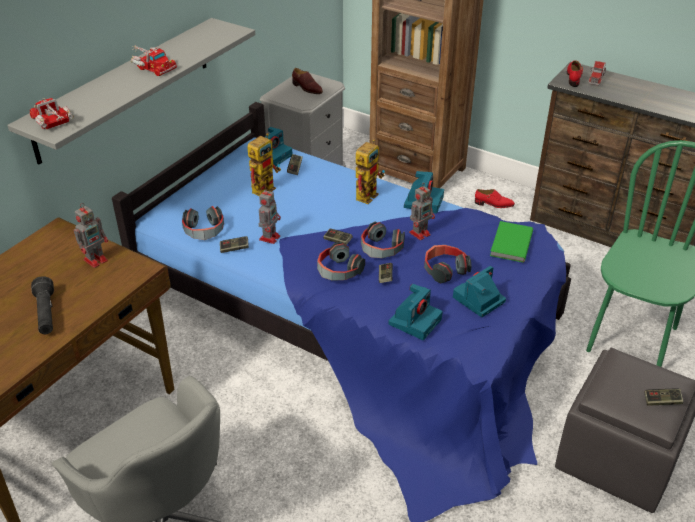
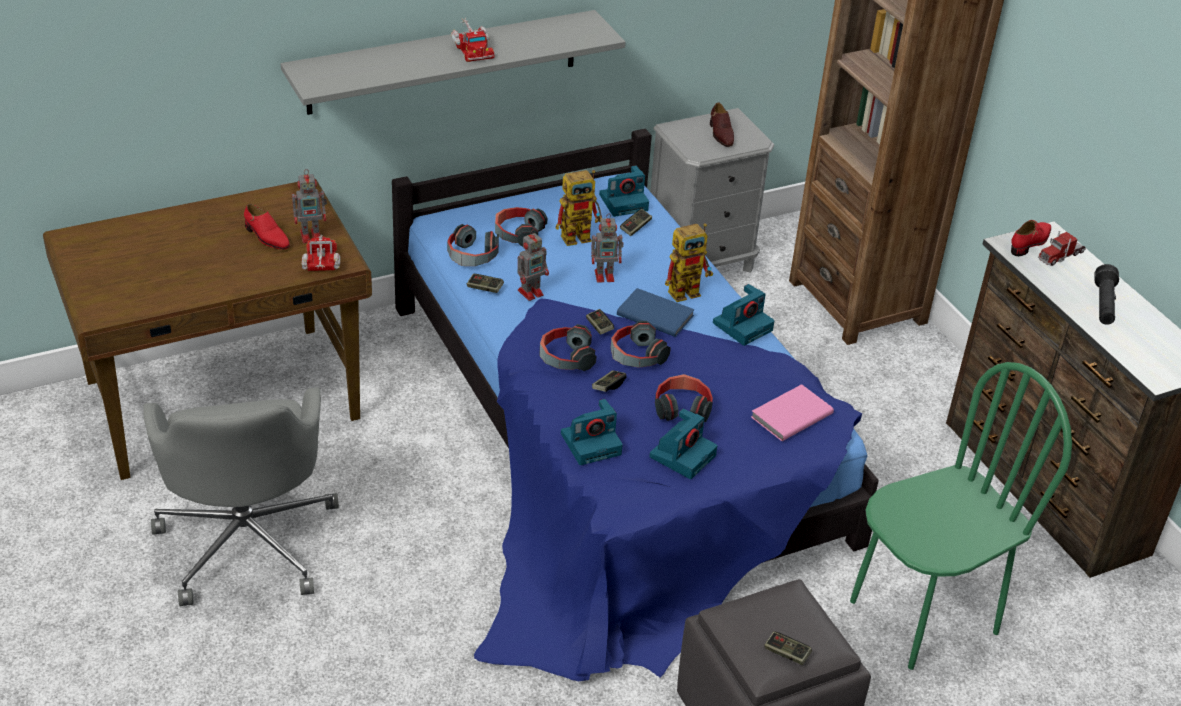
camera: 30 degrees right, 0 degrees up
toy truck [30,98,74,129] -> toy truck moved to [302,235,340,271]
black flashlight [31,276,54,334] -> black flashlight moved to [1094,264,1119,325]
toy robot [409,184,435,240] -> toy robot moved to [591,216,624,283]
camera [453,266,506,317] -> camera turned 135 degrees clockwise [649,409,718,479]
red shoe [475,189,515,208] -> red shoe moved to [244,203,290,250]
green book [490,221,533,263] -> pink book [751,384,834,441]
none -> headphones [495,207,547,247]
none -> blue book [617,288,695,337]

